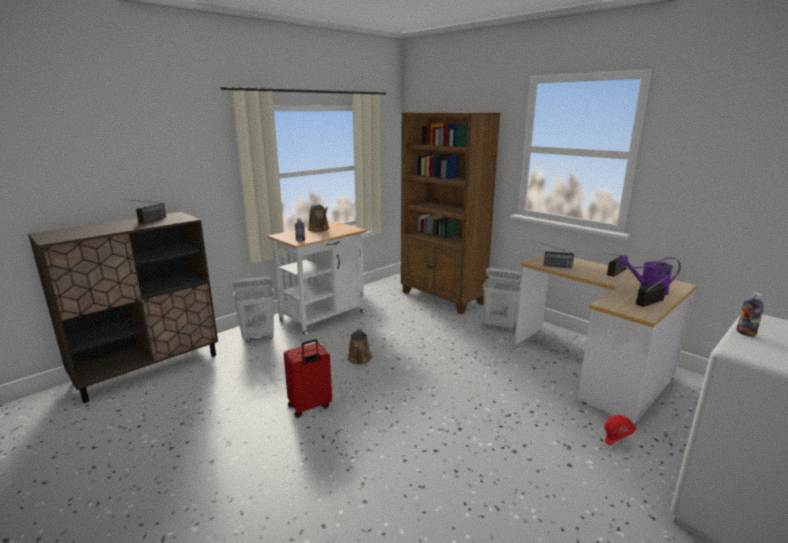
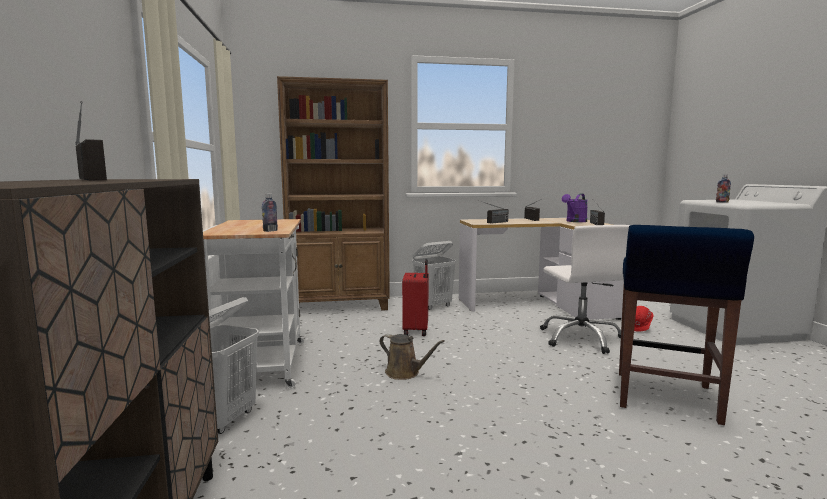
camera: 55 degrees left, 10 degrees down
red suitcase [284,339,332,418] -> red suitcase moved to [402,259,429,336]
brown watering can [308,204,329,232] -> none
none -> white office chair [540,225,630,354]
none -> blue stool [619,225,754,425]

